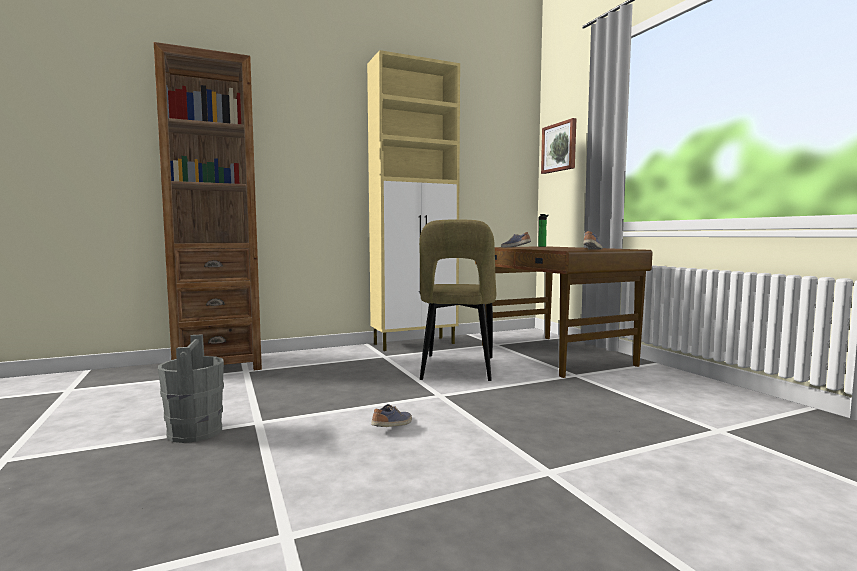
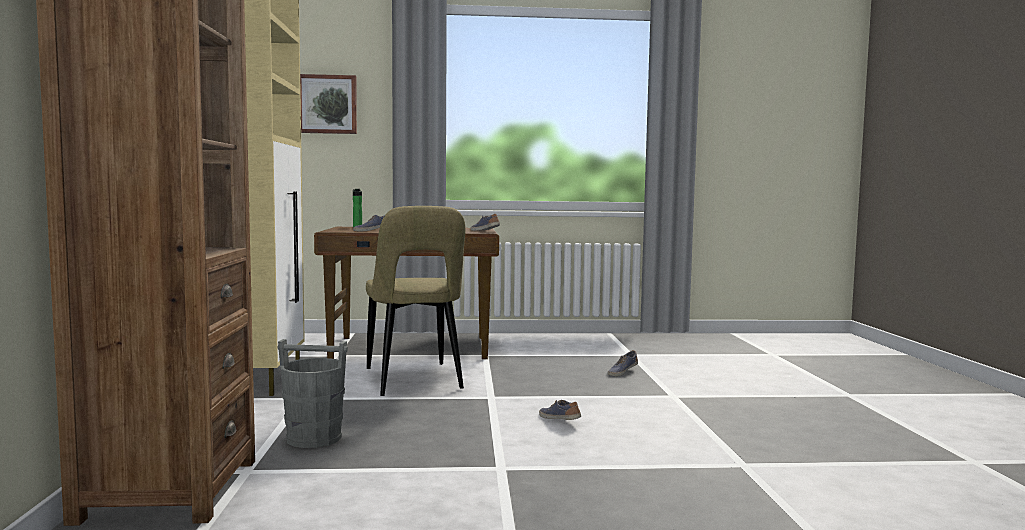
camera: 70 degrees left, 0 degrees up
grey bucket [158,334,224,443] -> grey bucket moved to [278,339,348,448]
beige chair [419,219,497,381] -> beige chair turned 45 degrees clockwise [366,206,466,396]
none -> shoe [607,350,638,377]

